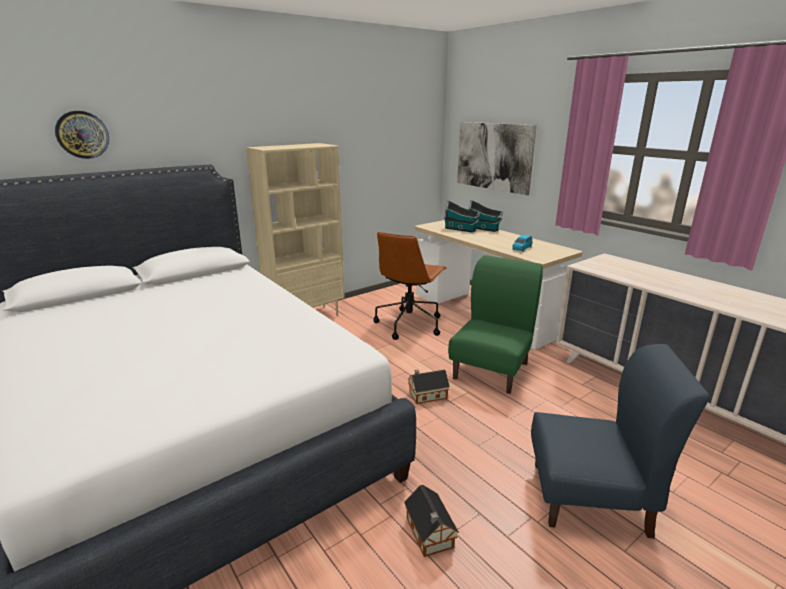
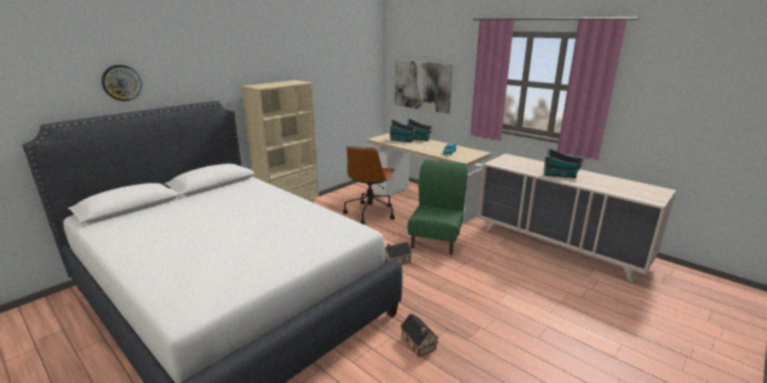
camera: 10 degrees left, 0 degrees up
blue chair [531,344,710,538] -> none
none -> toy house [544,148,584,178]

